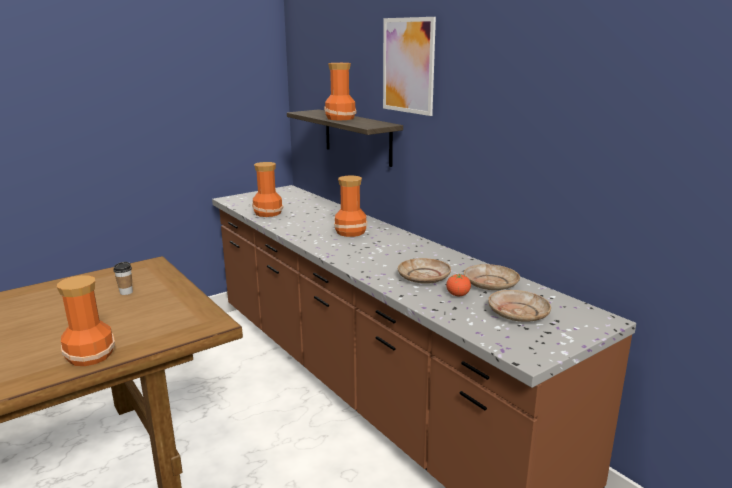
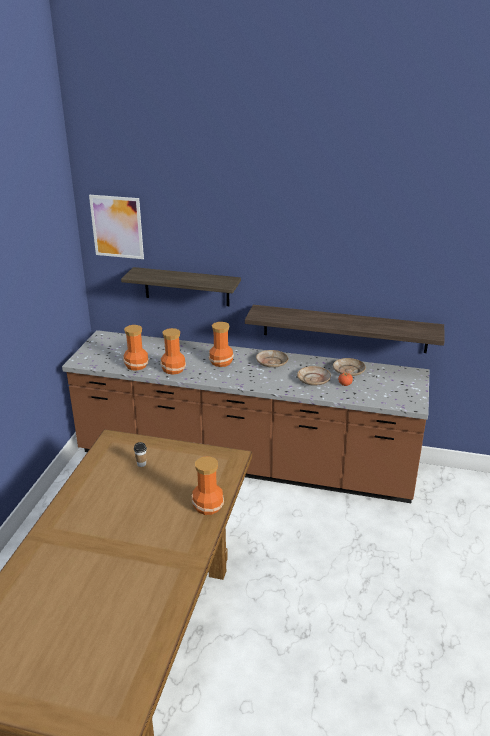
camera: 40 degrees left, 10 degrees up
vase [324,63,357,120] -> vase moved to [160,328,186,375]
picture [383,17,436,116] -> picture moved to [89,195,144,259]
beige plate [488,290,551,322] -> beige plate moved to [256,350,288,368]
none -> shelf [245,305,445,353]

